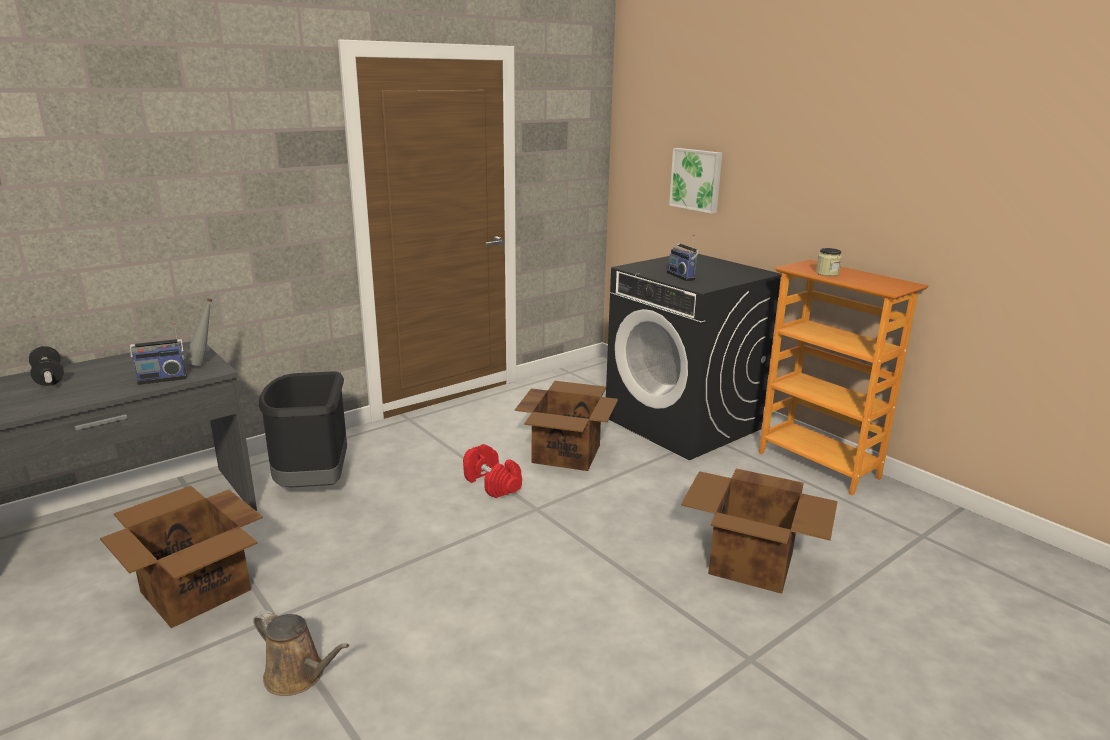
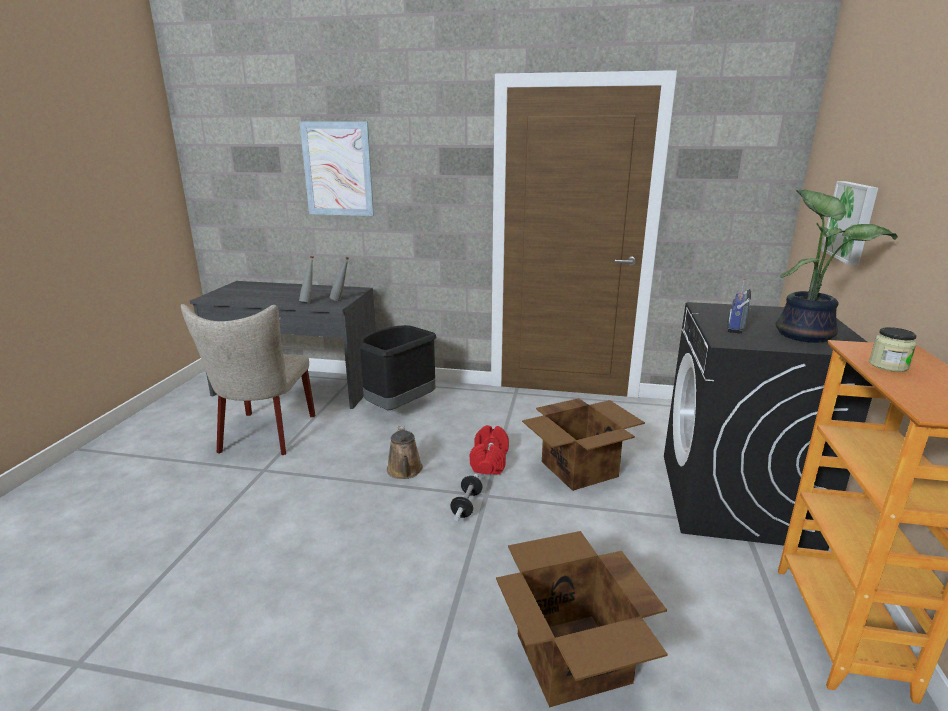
camera: 50 degrees right, 0 degrees up
dumbbell [29,346,64,386] -> dumbbell moved to [450,474,482,521]
cardboard box [100,486,263,628] -> beige chair [181,304,315,455]
radio [130,322,187,385] -> grey bottle [299,256,313,303]
brown watering can [253,610,349,696] -> brown watering can moved to [387,425,423,479]
none -> picture [300,121,374,216]
none -> potted plant [776,189,898,343]

